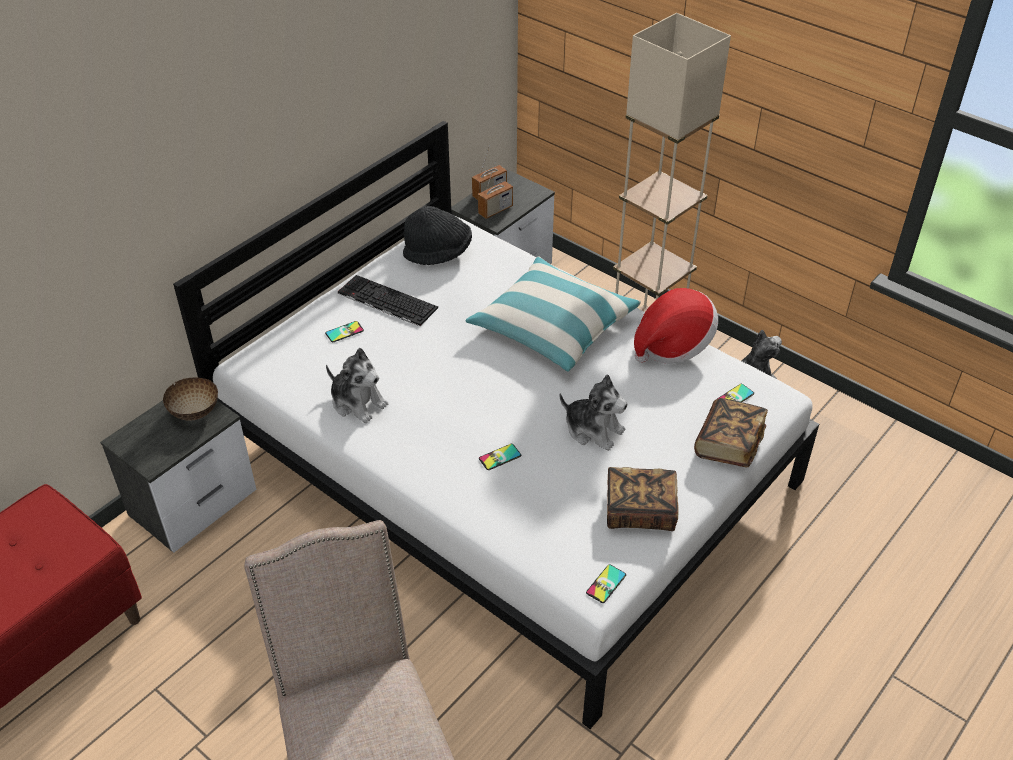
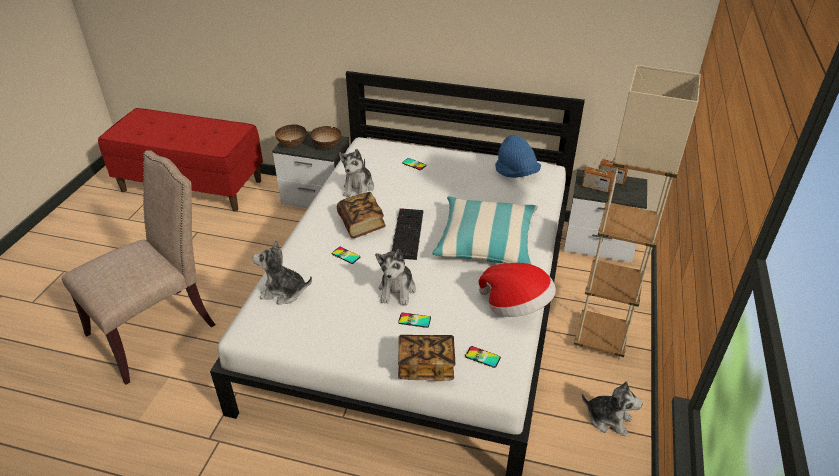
camera: 65 degrees right, 5 degrees down
keyboard [338,275,438,327] -> keyboard moved to [391,208,424,260]
black hat [403,206,472,265] -> blue hat [495,135,541,178]
phone [586,564,626,603] -> phone moved to [398,313,431,328]
book [607,467,679,531] -> book moved to [337,192,386,238]
none -> plush toy [252,240,312,305]
none -> bowl [275,125,306,147]

